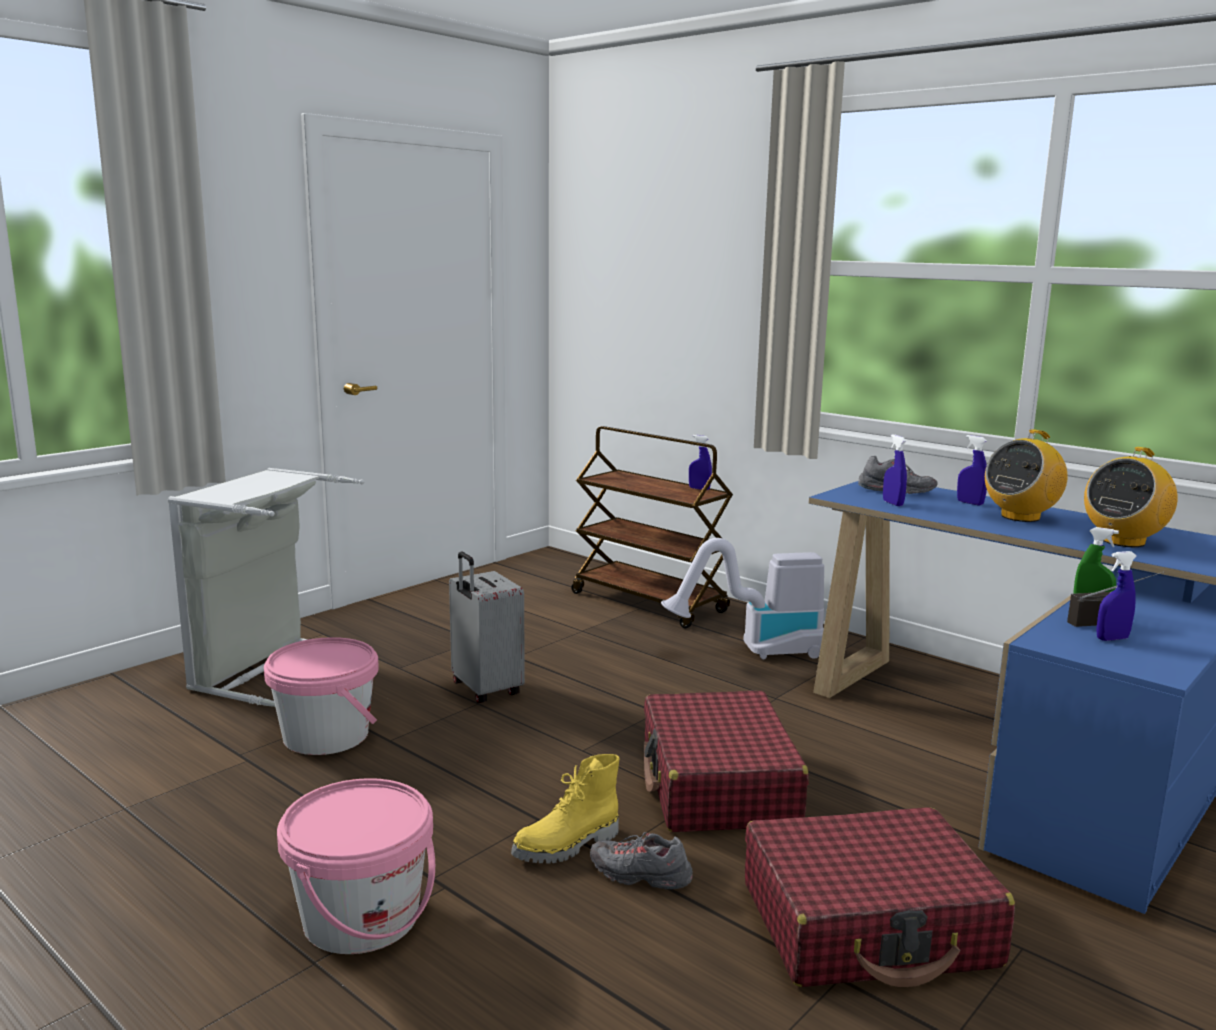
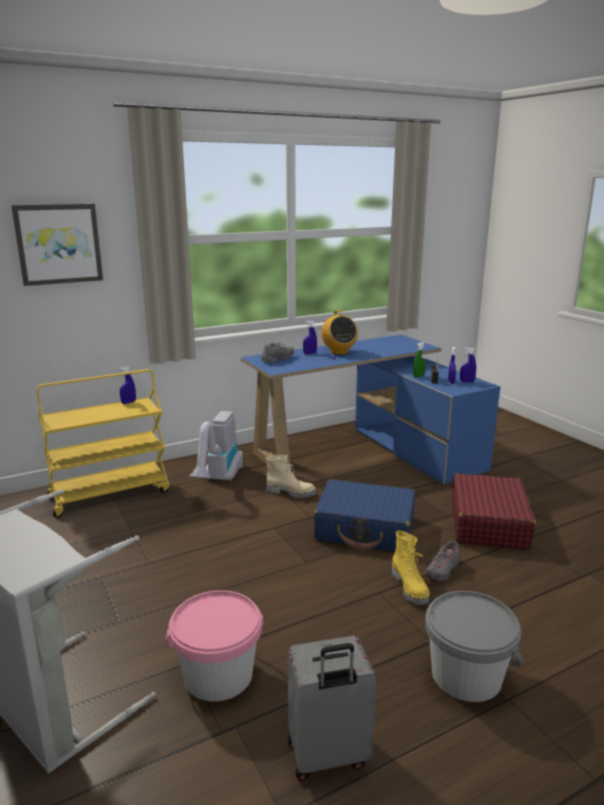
camera: 70 degrees left, 5 degrees up
pink bucket [277,778,435,954] -> grey bucket [425,591,523,702]
grey suitcase [449,551,525,703] -> grey suitcase moved to [288,636,376,781]
brown cart [571,426,733,629] -> yellow cart [37,369,169,518]
red suitcase [644,691,809,832] -> blue suitcase [314,479,415,552]
blue spray bottle [883,434,907,506] -> blue spray bottle moved to [460,347,476,382]
radio [1084,447,1178,547] -> none
none -> picture [11,204,103,286]
none -> beige boot [266,455,316,498]

